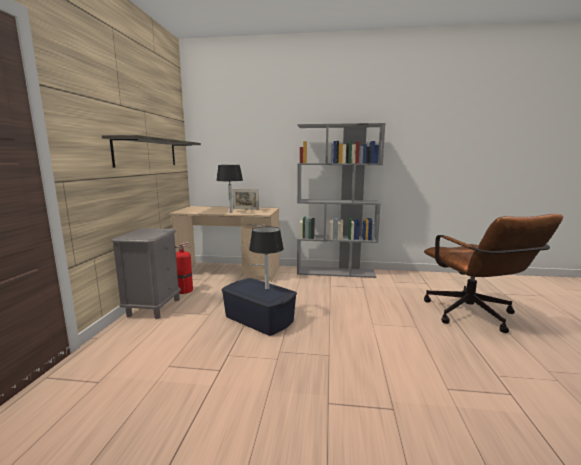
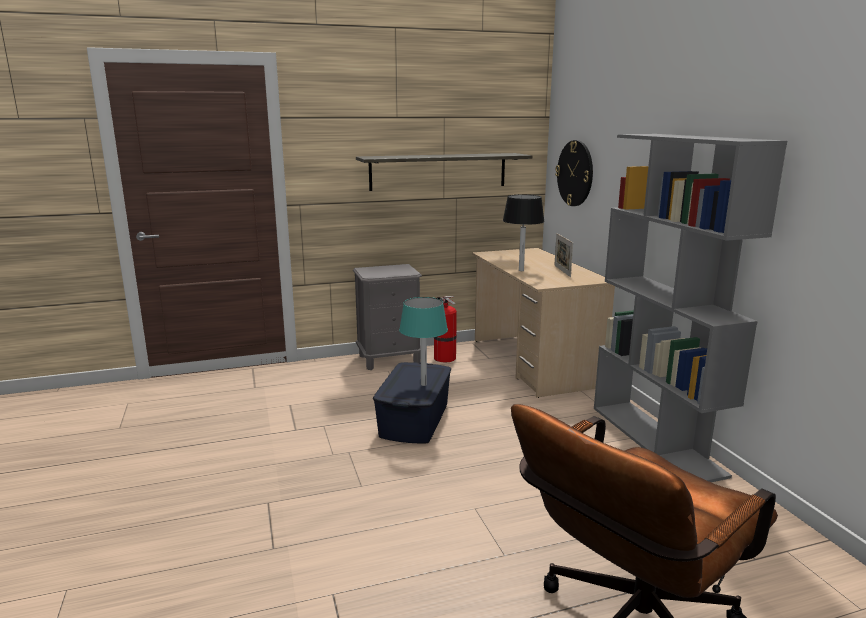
camera: 65 degrees right, 5 degrees up
black table lamp [249,226,284,290] -> turquoise table lamp [399,297,448,386]
none -> wall clock [555,140,593,206]

